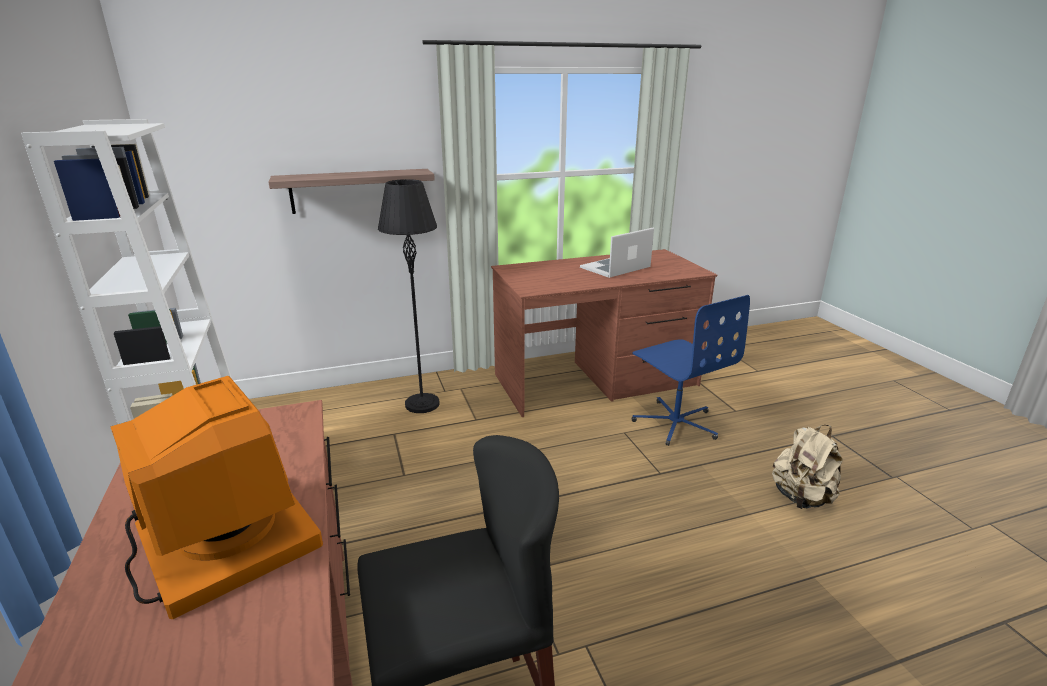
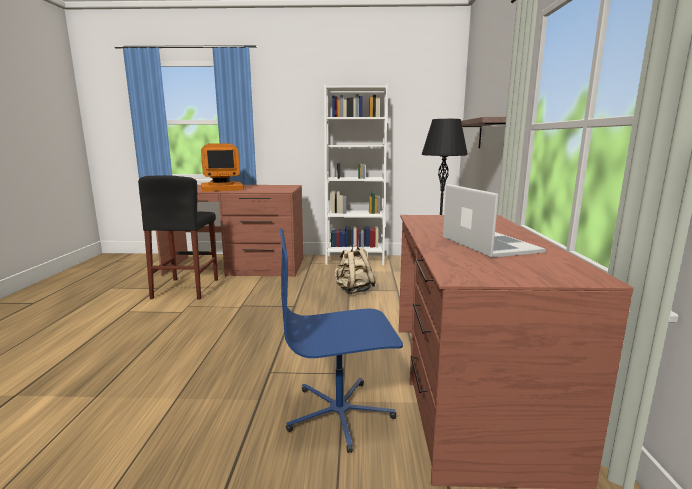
camera: 110 degrees right, 10 degrees down
beige backpack [772,425,842,509] -> beige backpack moved to [334,245,376,294]

